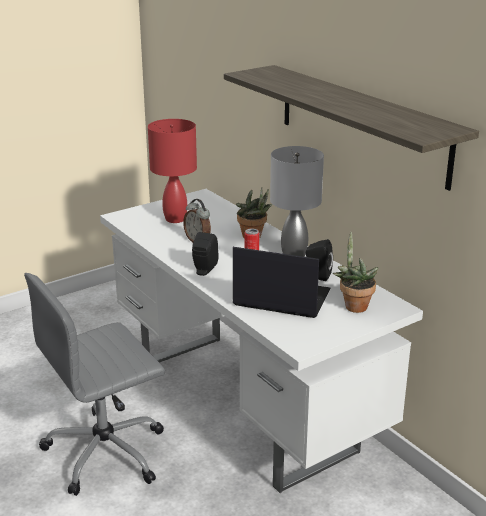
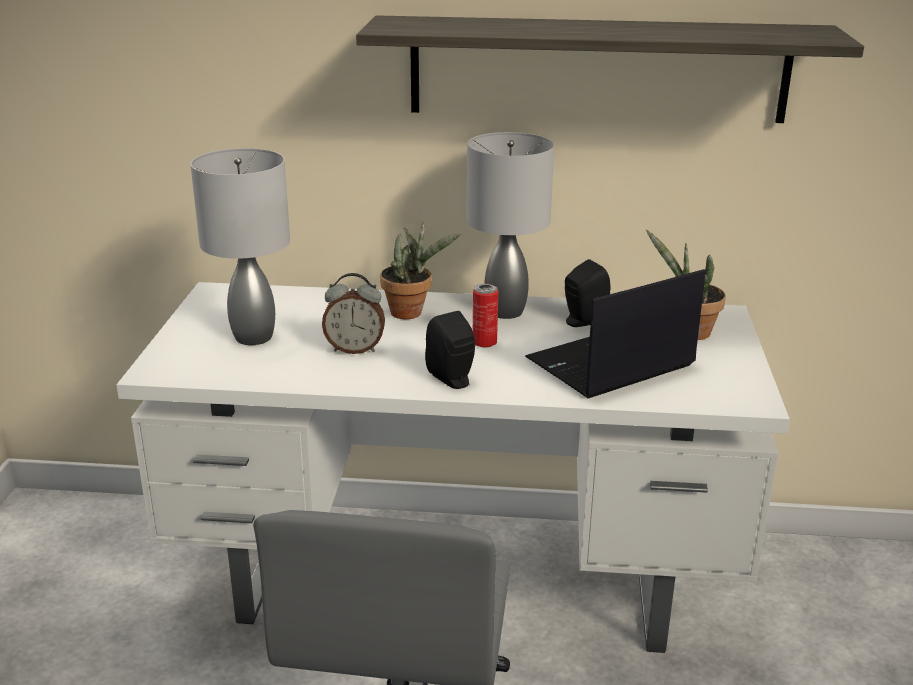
camera: 50 degrees left, 0 degrees up
red table lamp [148,119,197,223] -> grey table lamp [190,148,290,345]

